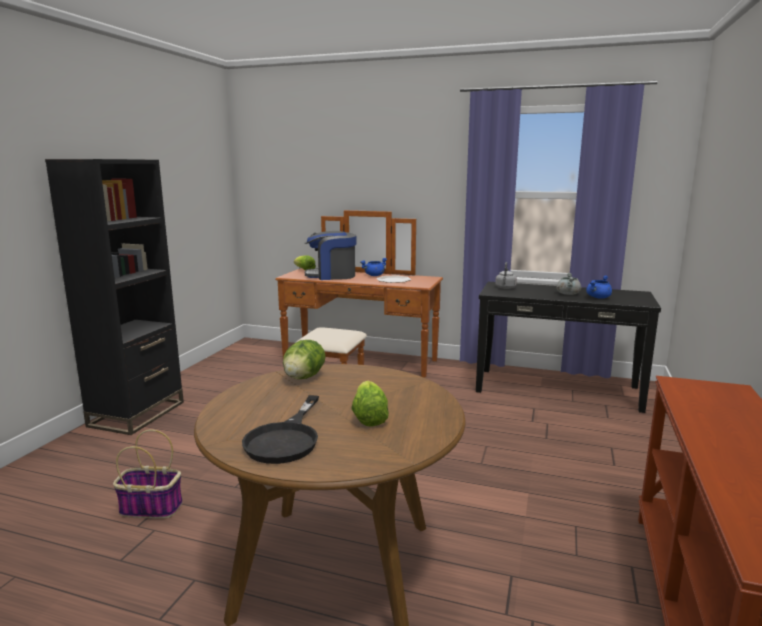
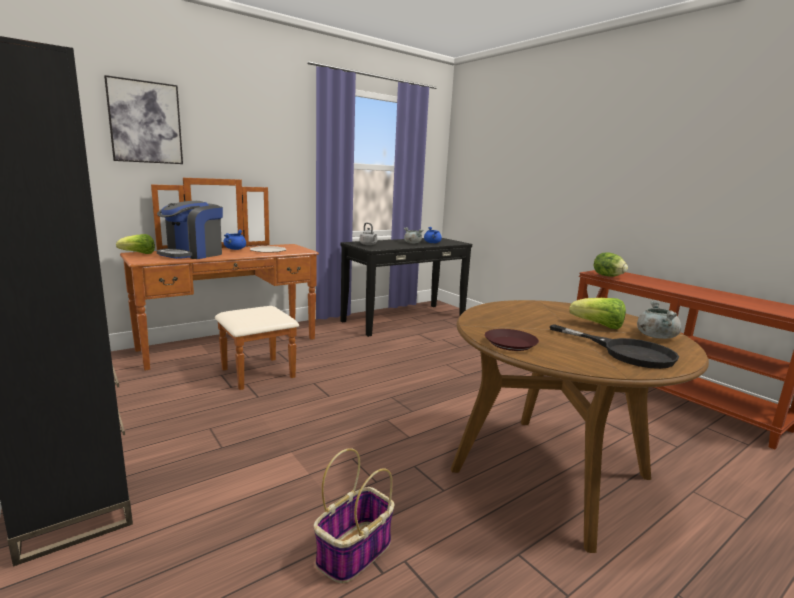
camera: 55 degrees left, 0 degrees up
lettuce [283,340,326,379] -> lettuce moved to [594,252,628,277]
none -> picture [104,75,183,164]
none -> brown plate [485,329,539,351]
none -> grey cooking pot [637,301,682,339]

